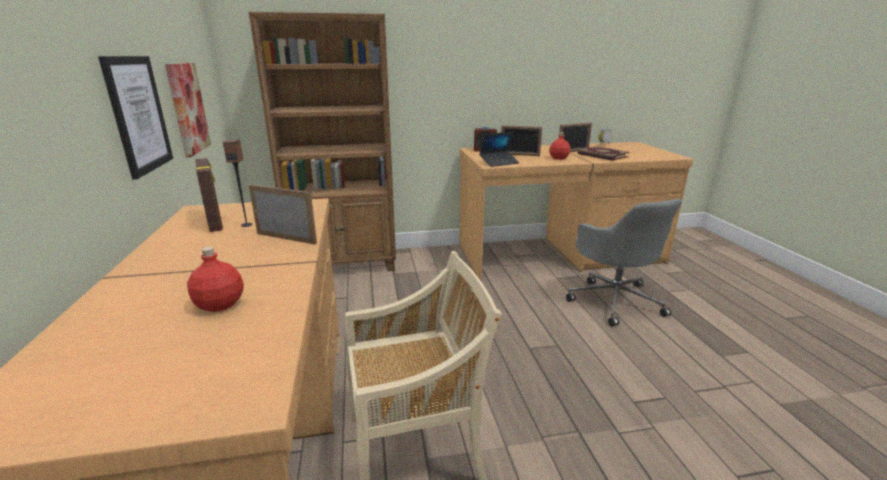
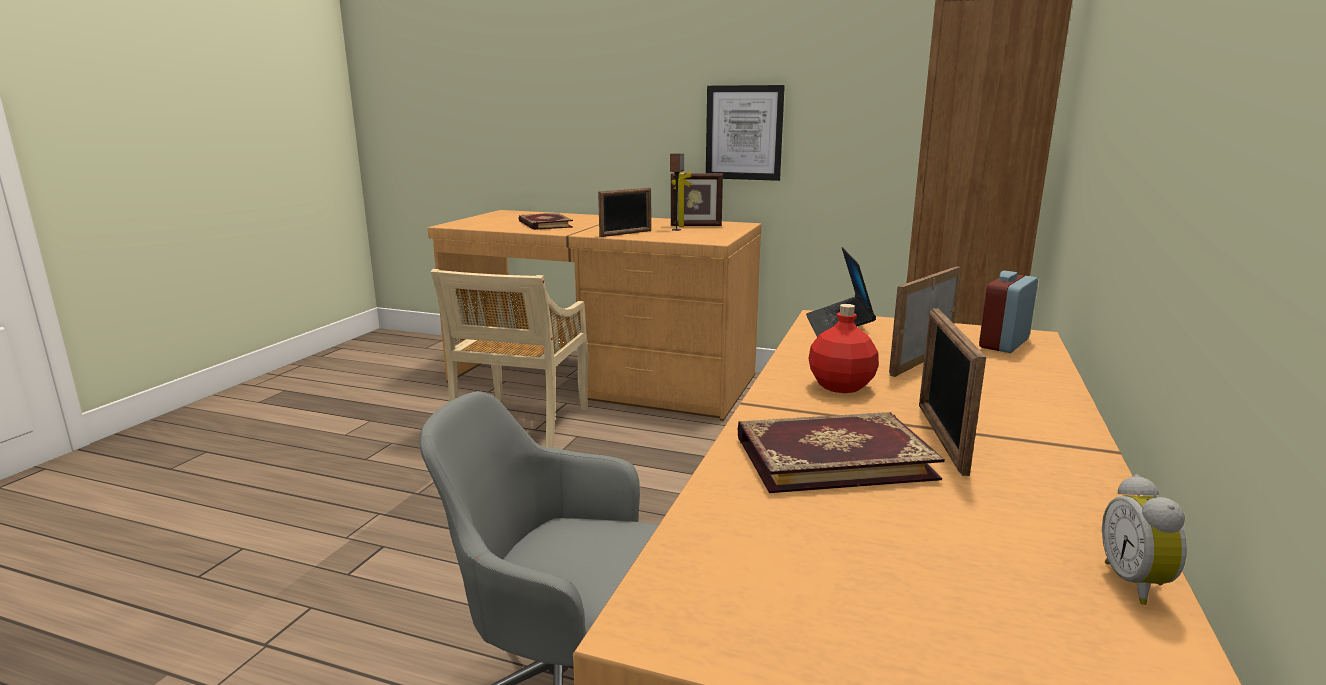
camera: 120 degrees right, 5 degrees down
picture [165,63,211,157] -> none
red bottle [187,246,244,312] -> book [518,213,573,230]

